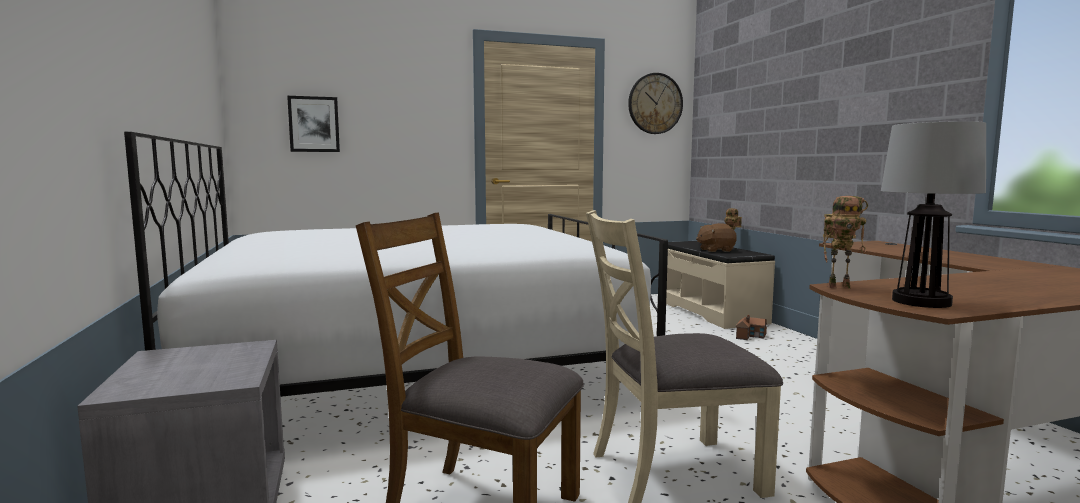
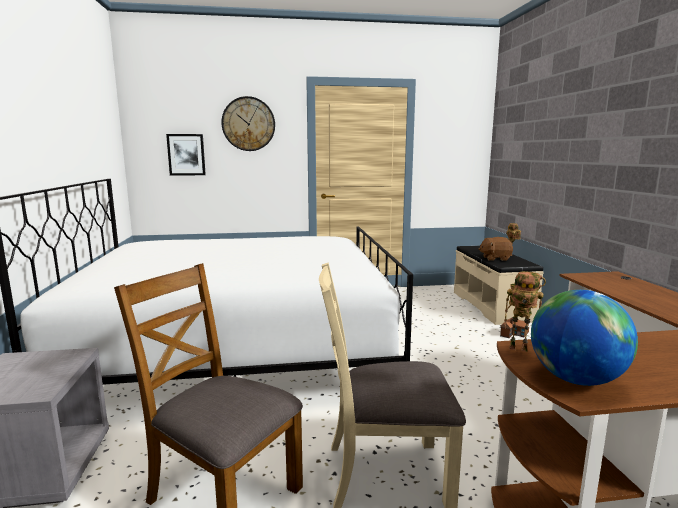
camera: 10 degrees right, 5 degrees up
wall clock [628,73,683,134] -> wall clock moved to [221,96,275,151]
table lamp [881,121,986,308] -> globe [531,290,638,386]

